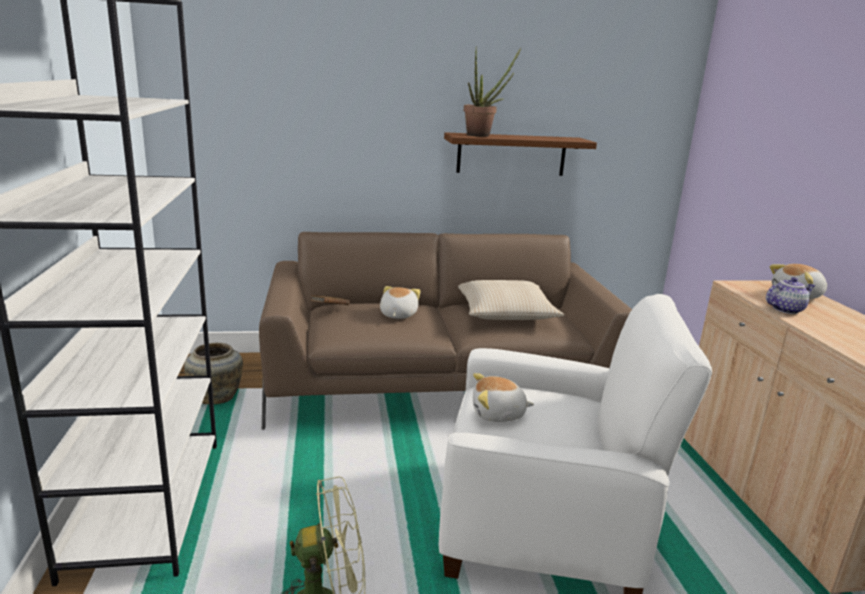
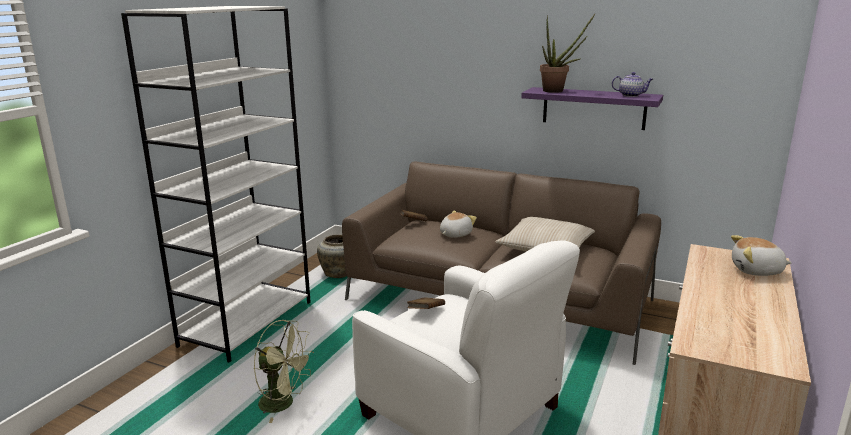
camera: 35 degrees right, 0 degrees up
brown shelf [444,132,597,176] -> purple shelf [521,87,663,130]
plush toy [473,373,534,422] -> brown book [407,297,445,309]
teapot [766,277,816,314] -> teapot moved to [612,72,653,97]

